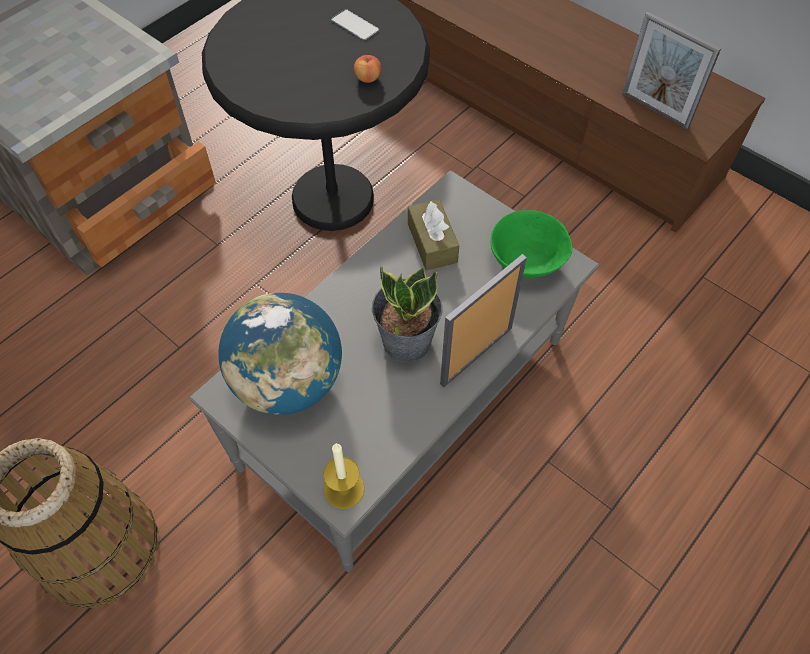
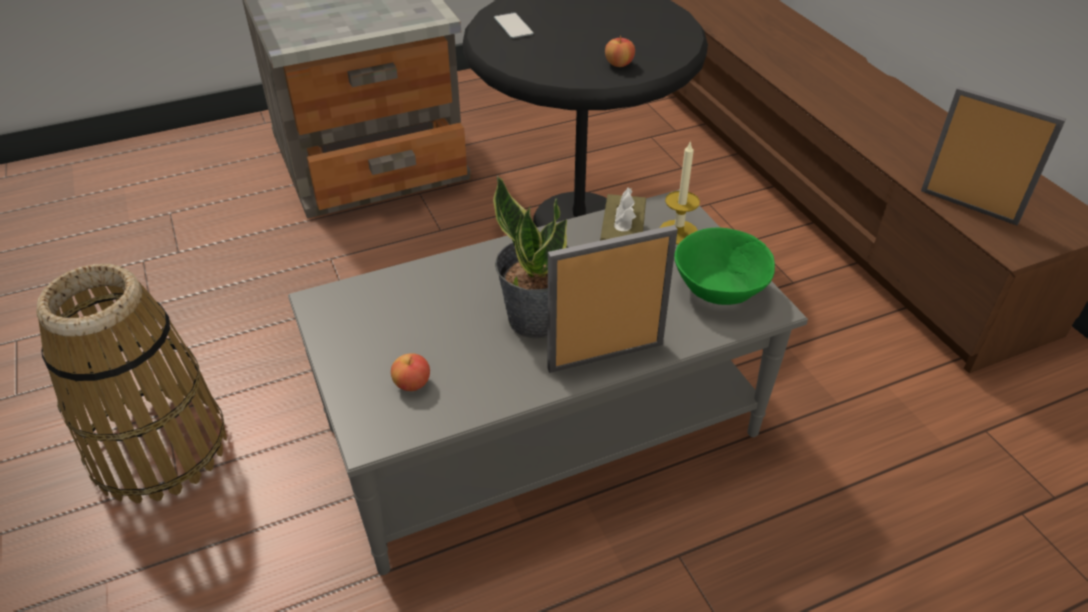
camera: 25 degrees right, 15 degrees down
globe [218,293,342,415] -> none
candle [323,444,365,509] -> candle moved to [660,140,700,244]
phone [331,9,379,40] -> phone moved to [494,13,534,38]
picture frame [622,12,721,129] -> picture frame turned 150 degrees clockwise [921,86,1066,225]
none -> apple [391,353,430,391]

